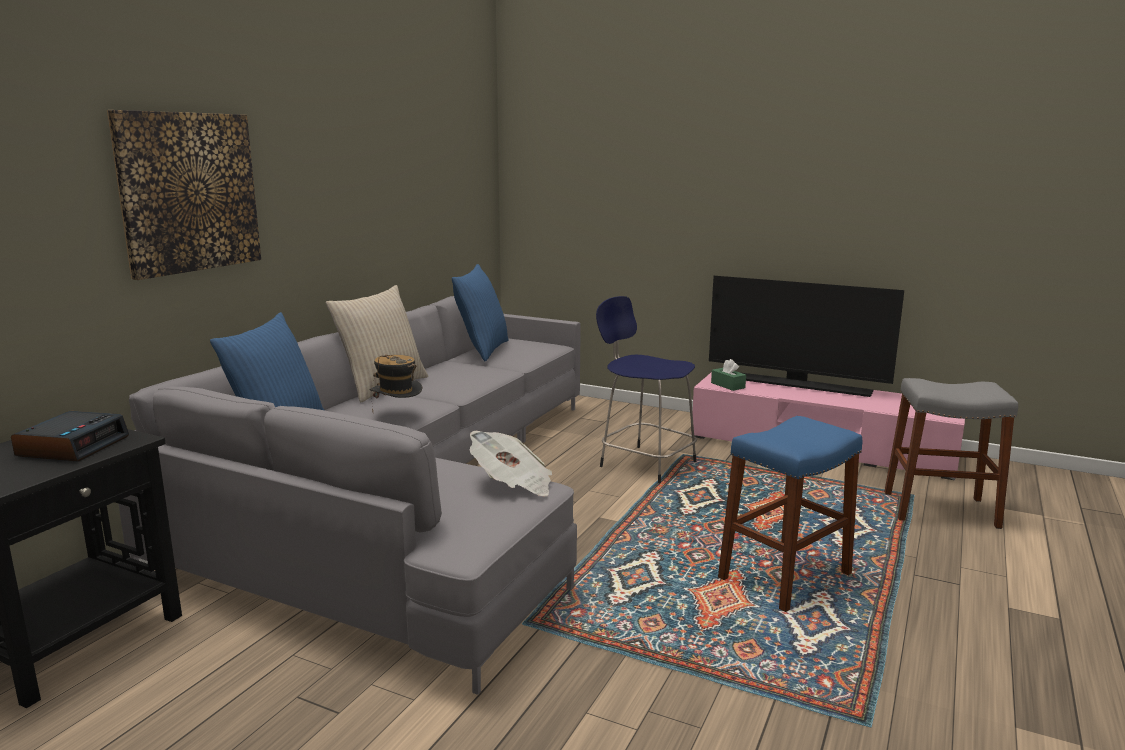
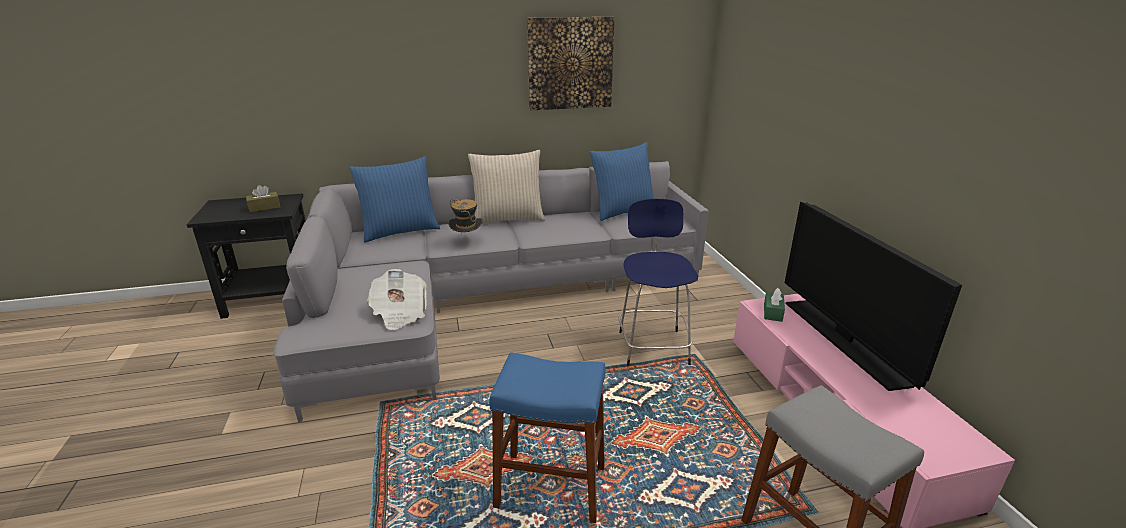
camera: 50 degrees right, 10 degrees up
alarm clock [11,411,129,462] -> brown tissue box [246,185,280,212]
picture [107,110,261,280] -> picture moved to [527,17,615,110]

